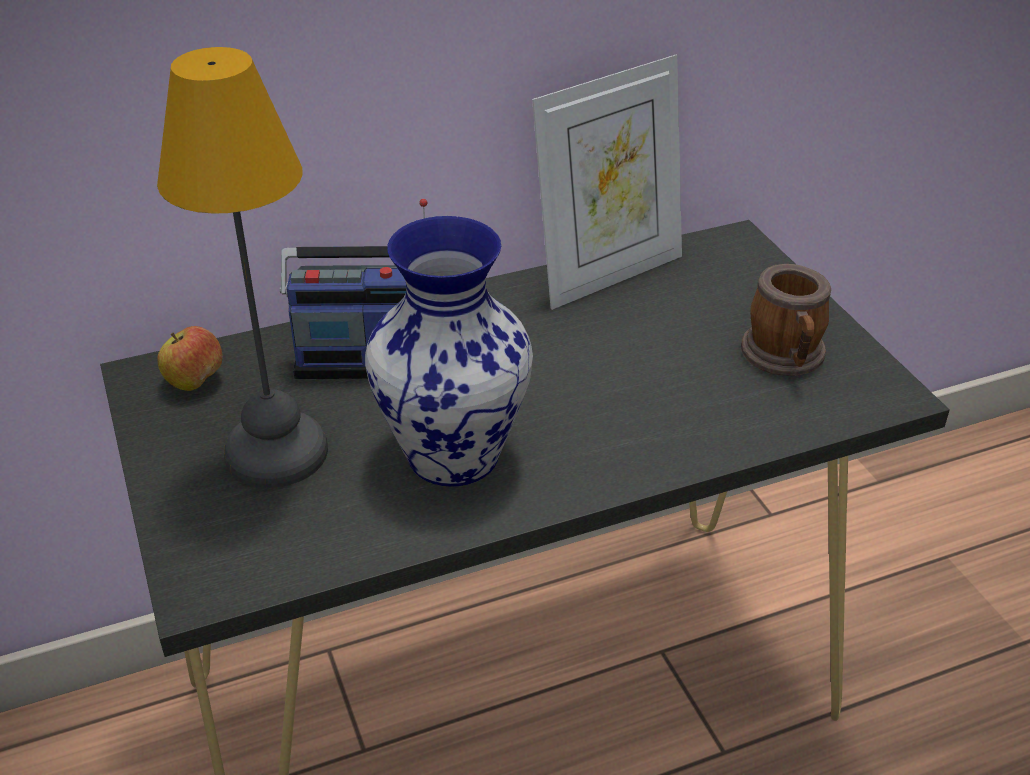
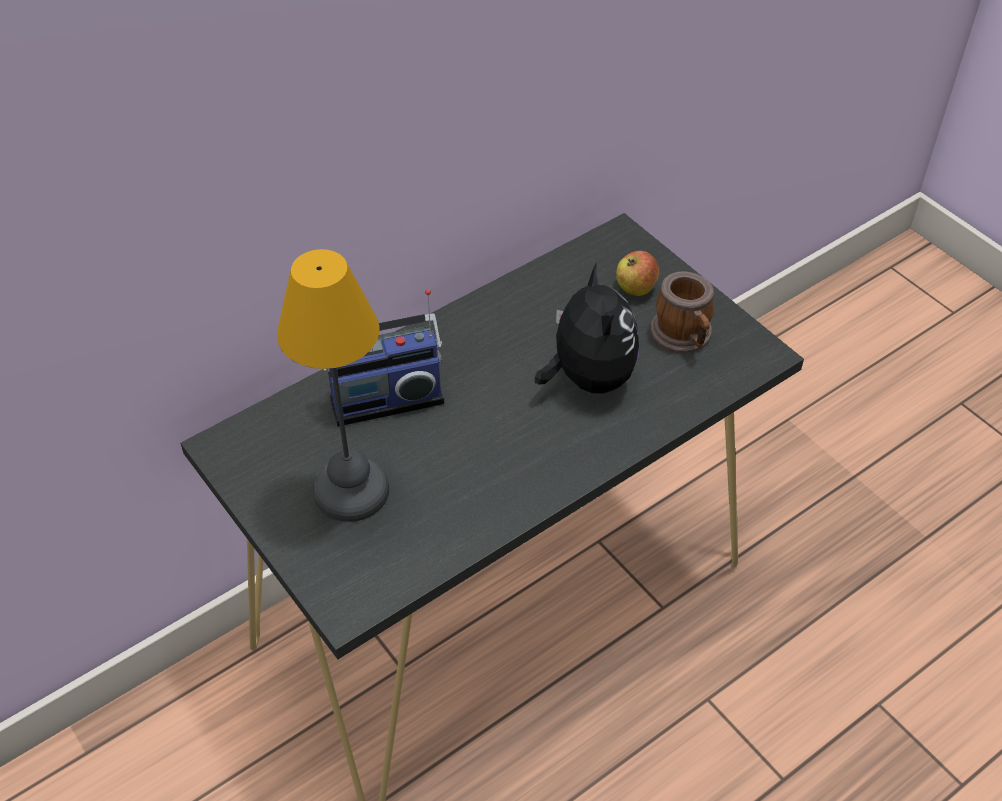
camera: 15 degrees left, 10 degrees up
apple [157,326,223,391] -> apple moved to [616,251,659,296]
vase [365,216,533,487] -> none
picture frame [532,55,682,310] -> none
none -> plush toy [535,262,639,394]

